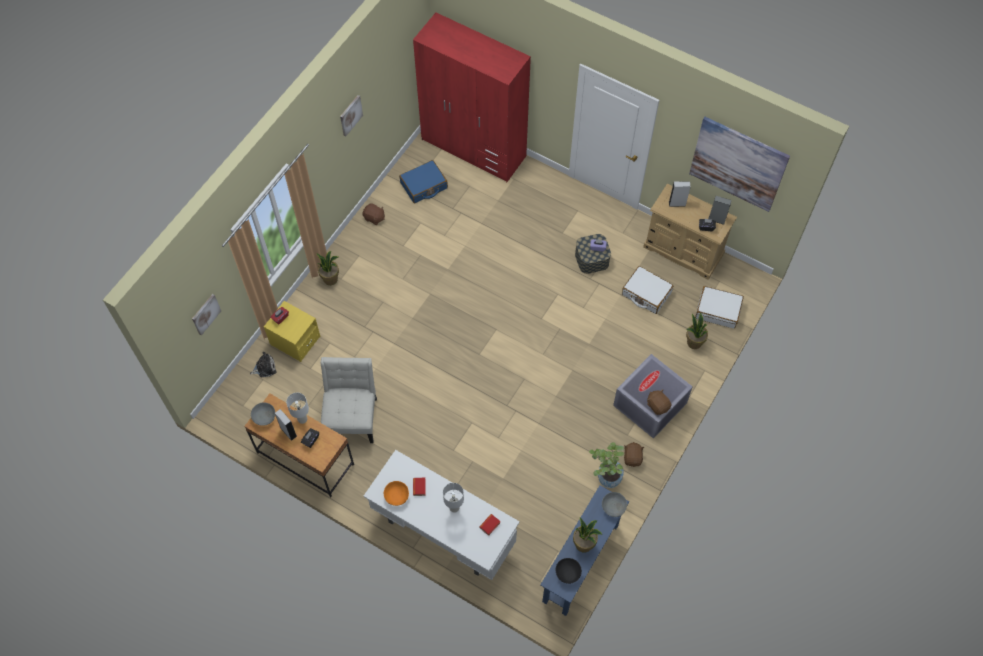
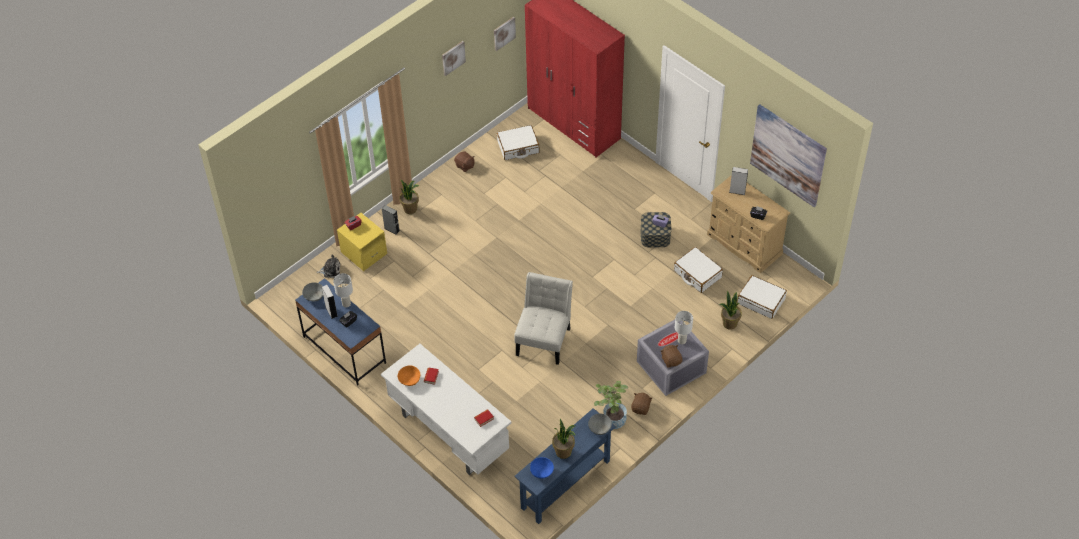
camera: 15 degrees right, 10 degrees down
picture [192,294,221,336] -> picture moved to [494,17,516,51]
brown desk [244,393,354,497] -> blue desk [295,278,386,385]
white chair [320,357,377,443] -> white chair moved to [514,272,573,365]
blue suitcase [399,160,448,203] -> white suitcase [497,125,540,160]
white table lamp [443,483,464,513] -> white table lamp moved to [675,311,693,344]
black bowl [556,558,582,584] -> blue bowl [530,457,554,479]
grey speaker [708,196,731,225] -> grey speaker moved to [382,205,399,235]

